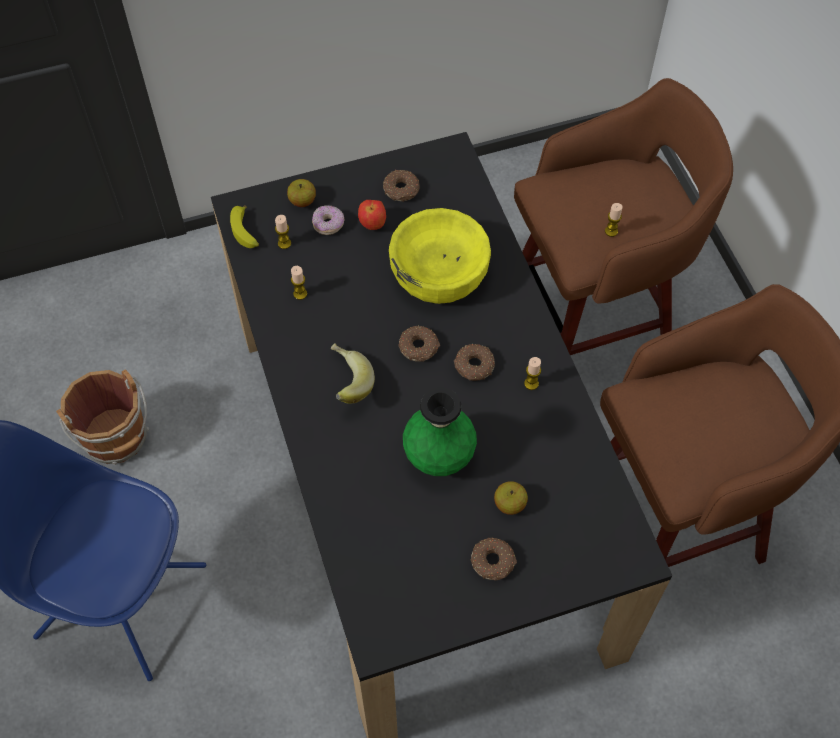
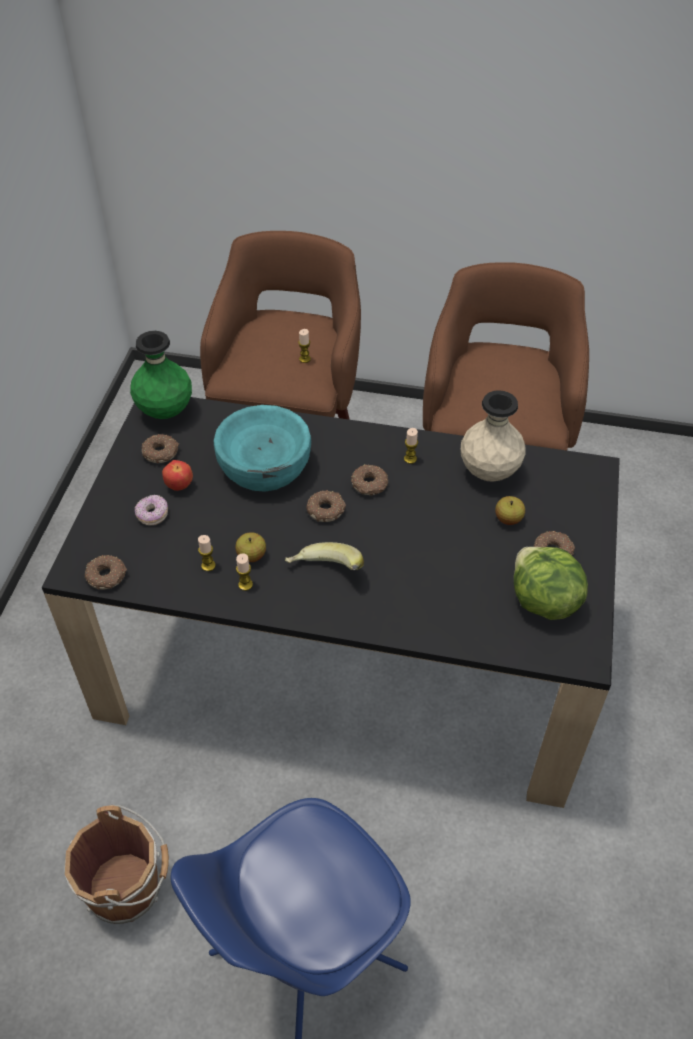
camera: 60 degrees left, 10 degrees down
banana [230,205,259,248] -> donut [85,555,127,590]
candle [275,215,291,249] -> candle moved to [236,553,253,591]
apple [287,179,316,207] -> apple moved to [235,532,266,562]
yellow bowl [389,208,491,304] -> turquoise bowl [214,405,311,492]
green vase [403,387,477,476] -> green vase moved to [130,331,192,419]
none -> beige vase [461,390,525,482]
none -> lettuce [514,547,588,620]

